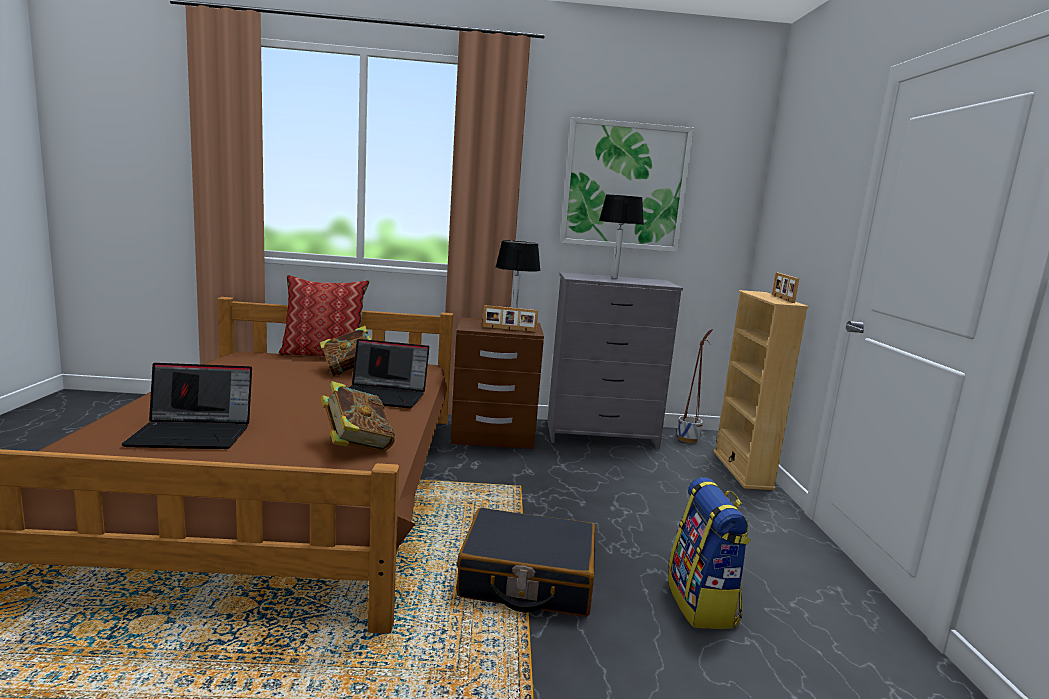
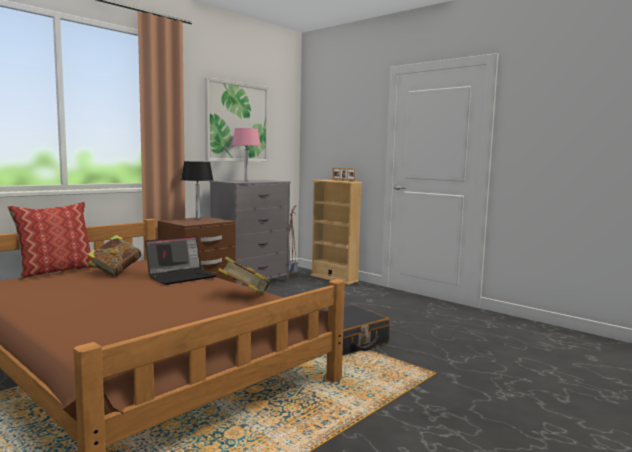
camera: 45 degrees left, 5 degrees down
laptop [122,363,252,449] -> none
picture frame [483,305,538,332] -> none
black table lamp [599,195,644,279] -> pink table lamp [232,128,261,181]
backpack [668,477,751,629] -> none

